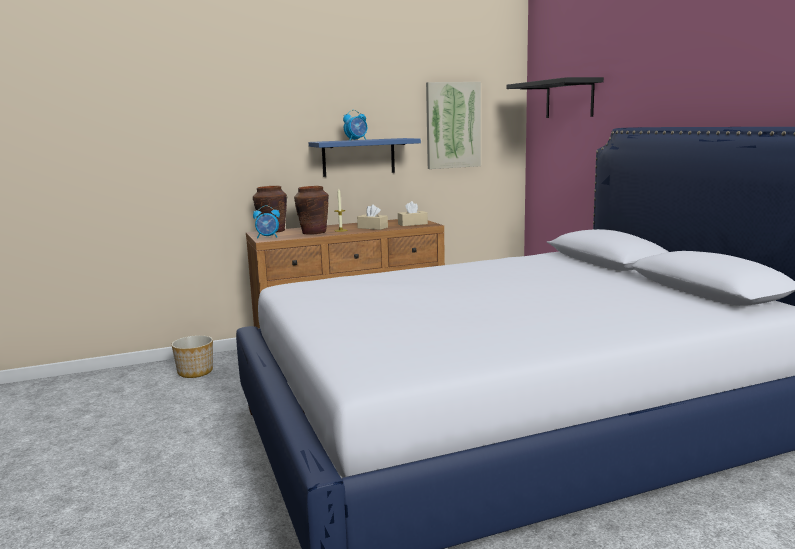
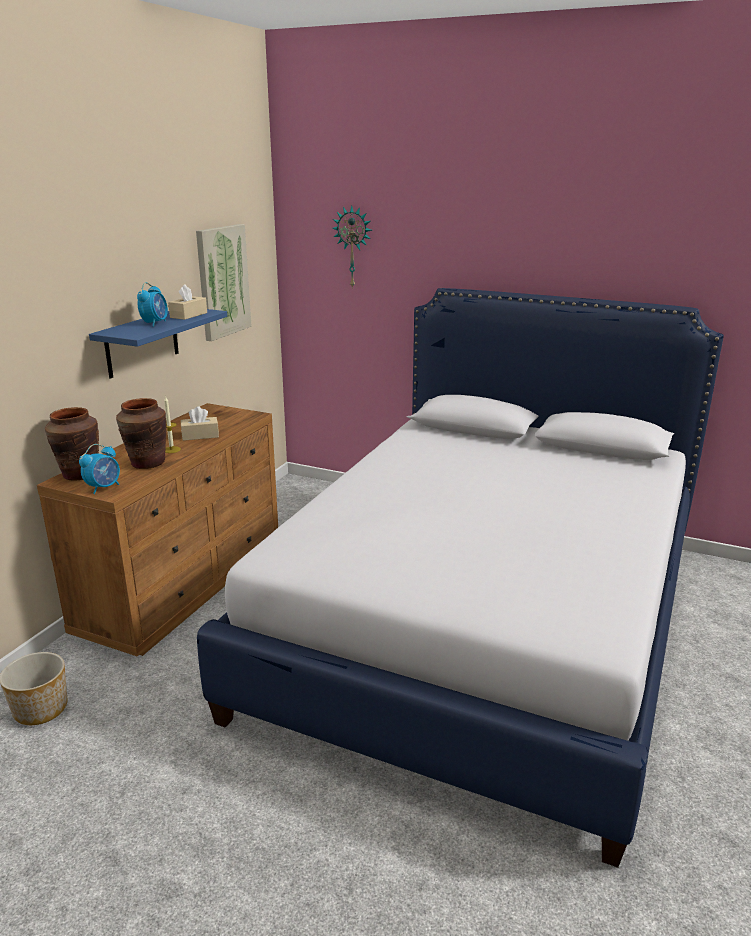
camera: 45 degrees left, 10 degrees up
beige tissue box [398,201,428,226] -> beige tissue box moved to [168,284,207,320]
black shelf [507,77,604,118] -> wall clock [332,205,372,289]

